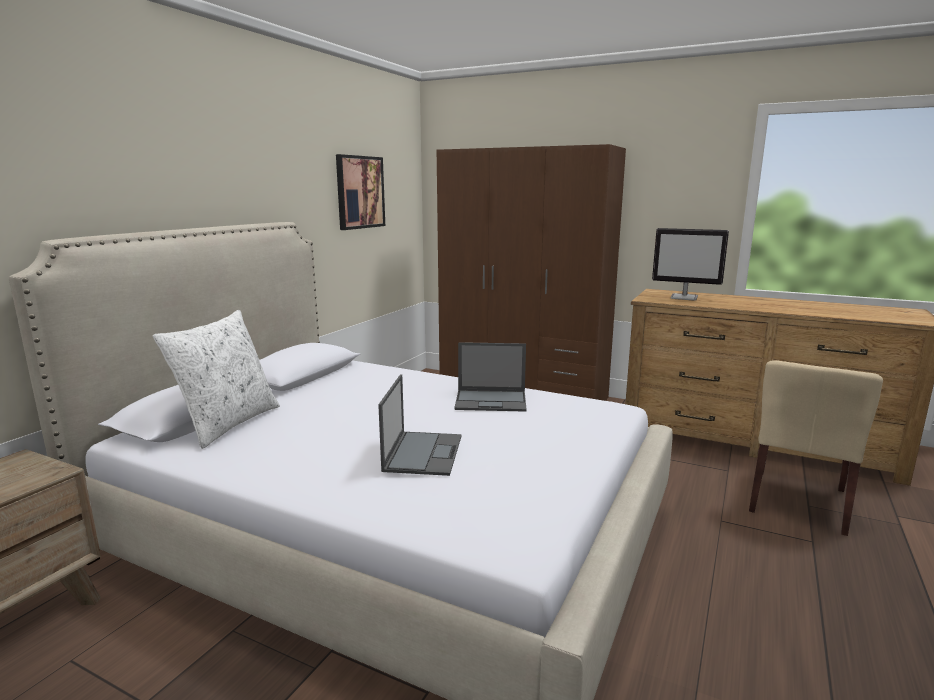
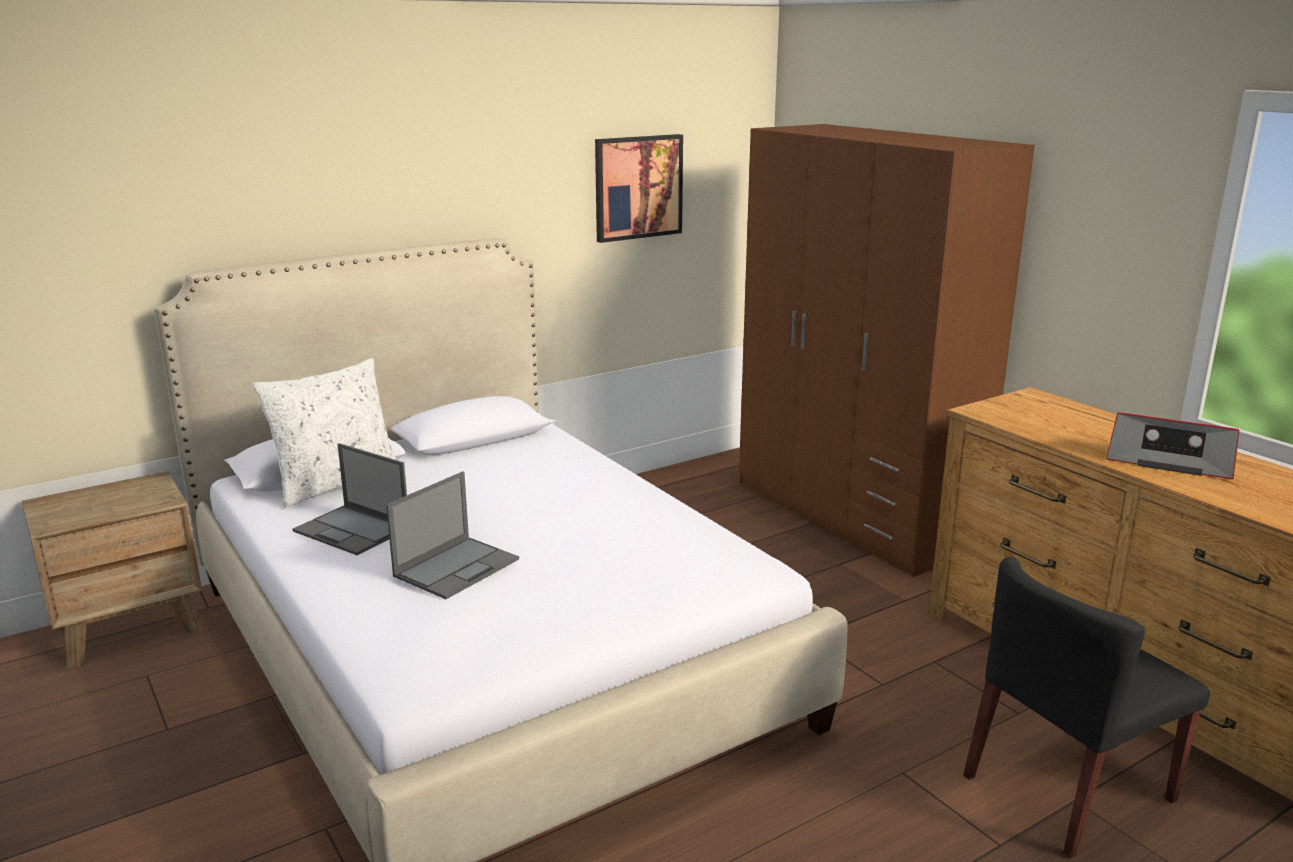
camera: 30 degrees right, 5 degrees up
laptop [454,342,526,412] -> laptop moved to [292,443,407,555]
monitor [652,228,729,301] -> none
beige chair [749,360,883,536] -> black chair [963,557,1210,859]
none -> radio [1106,412,1239,479]

